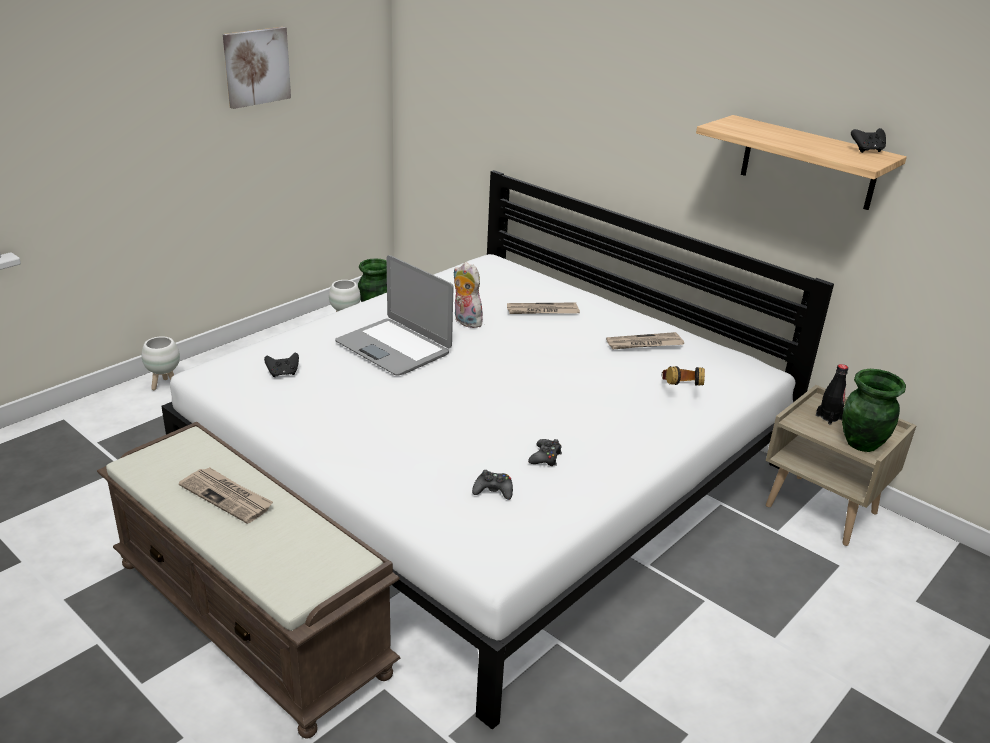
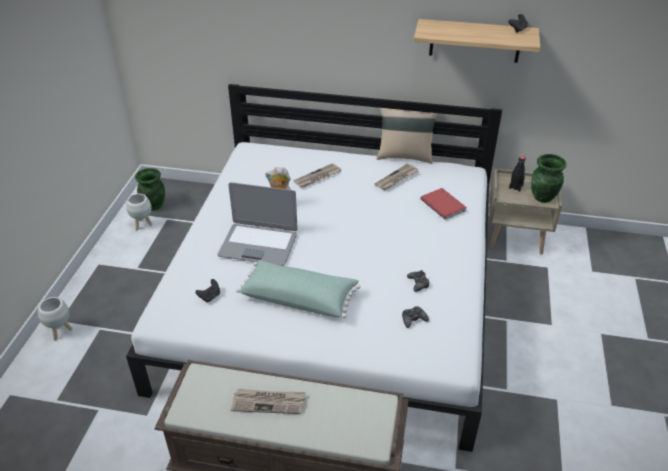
camera: 30 degrees left, 10 degrees up
picture [223,27,291,109] -> none
headphones [662,366,705,386] -> red book [420,188,467,220]
none -> green pillow [236,260,361,318]
none -> beige pillow [376,108,438,164]

